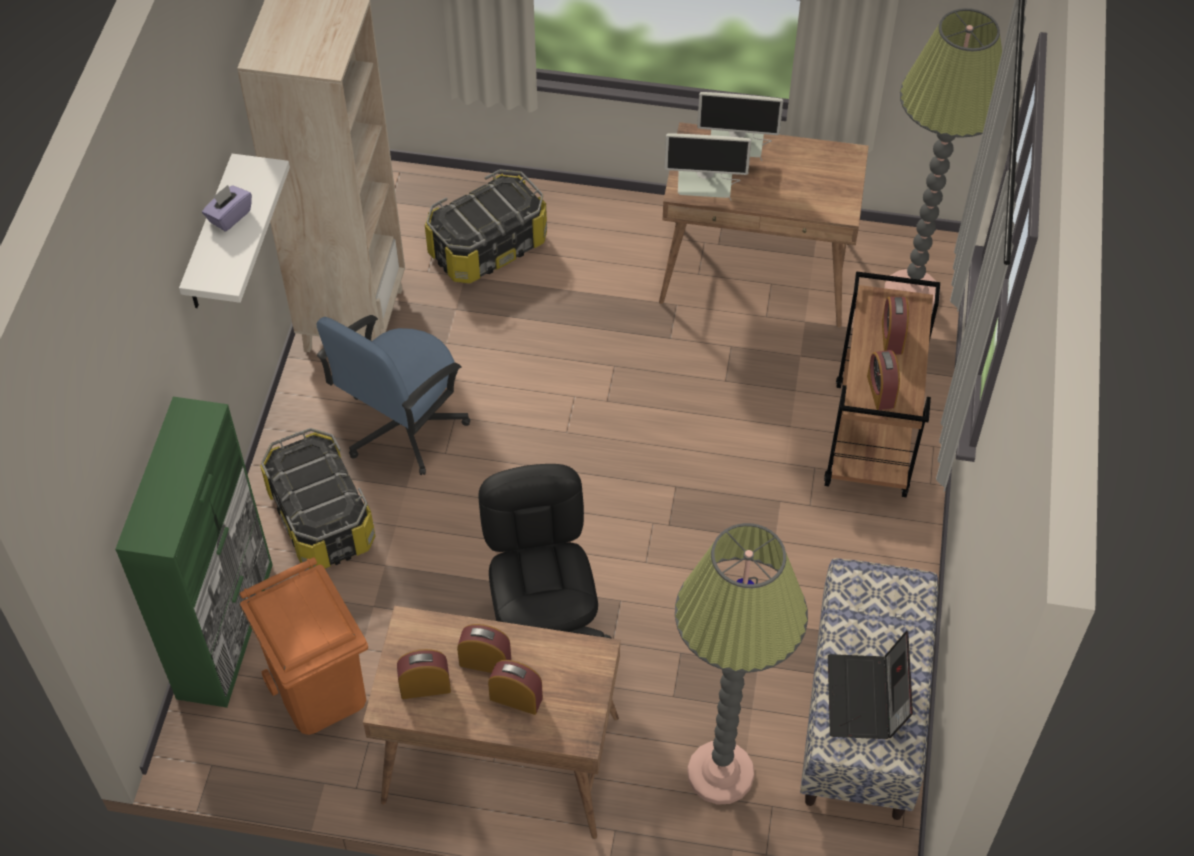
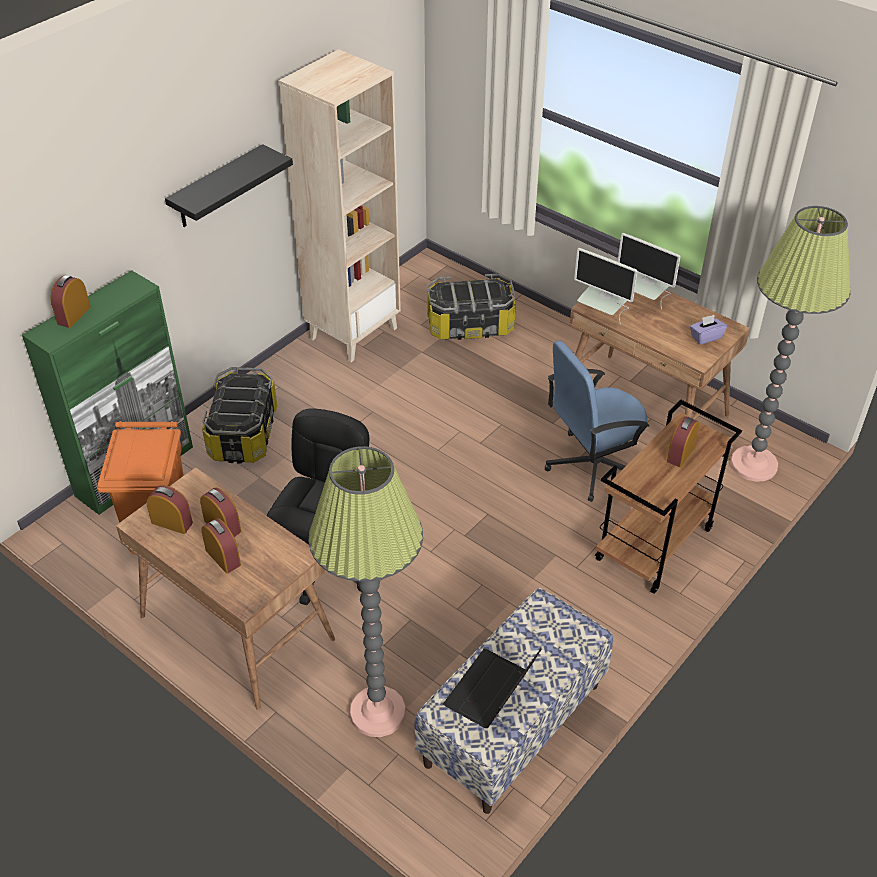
camera: 30 degrees right, 10 degrees down
white shelf [179,154,290,308] -> black shelf [165,144,293,227]
purple tissue box [202,185,252,232] -> purple tissue box moved to [690,315,727,345]
blue office chair [317,315,470,475] -> blue office chair moved to [545,341,649,502]
alarm clock [867,350,900,410] -> alarm clock moved to [51,275,91,328]

